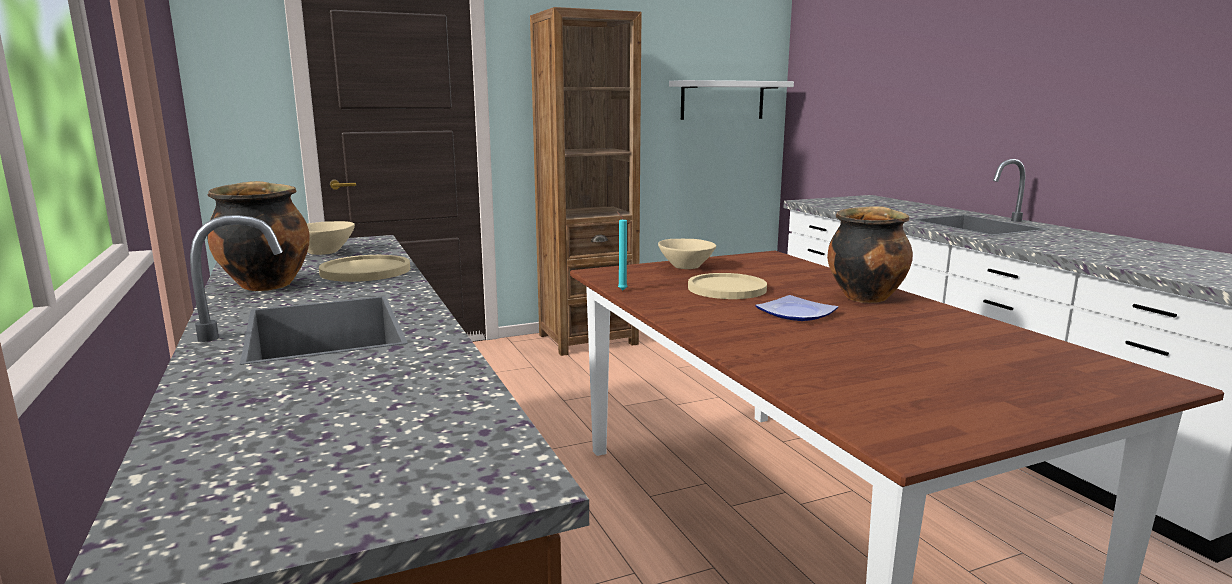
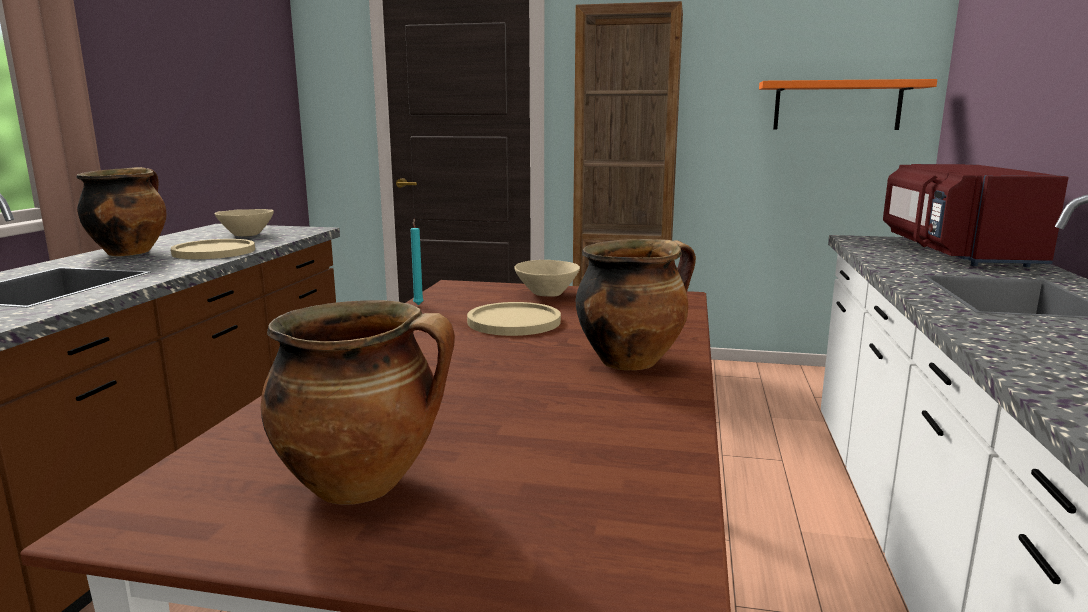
camera: 35 degrees right, 0 degrees up
white shelf [669,80,794,120] -> orange shelf [759,79,937,130]
plate [755,295,838,321] -> none
none -> cooking pot [260,300,455,504]
none -> red microwave [883,164,1069,267]

